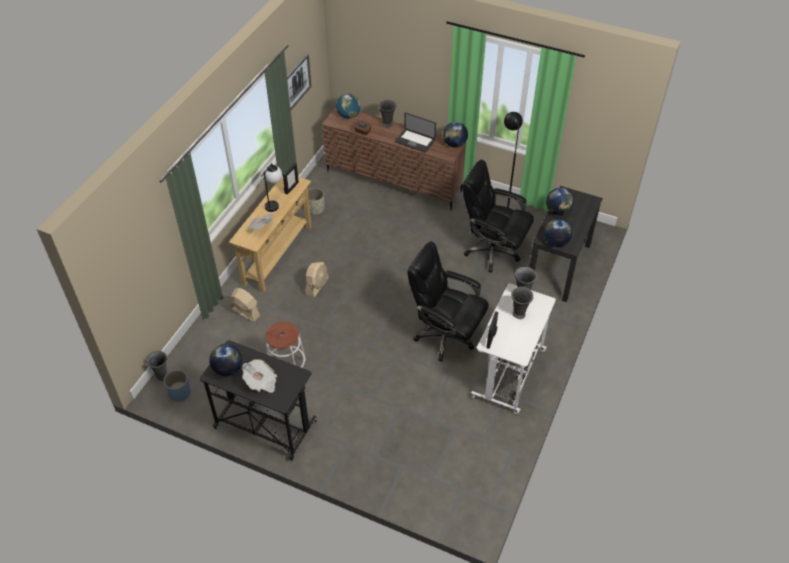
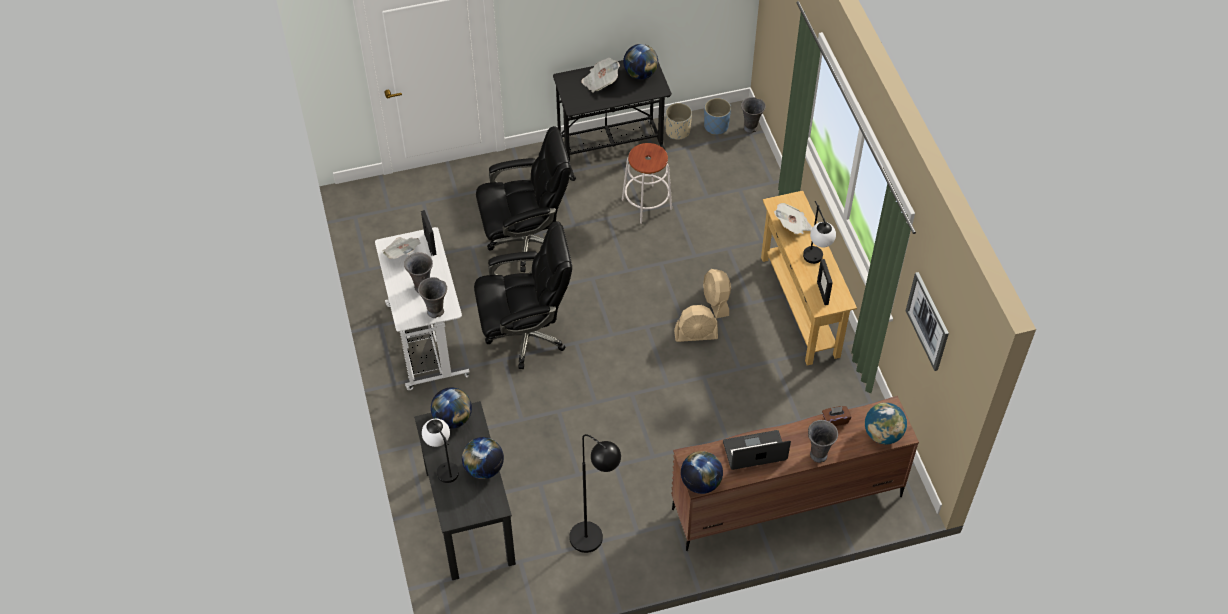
camera: 140 degrees right, 5 degrees up
beige fan [230,288,261,322] -> beige fan moved to [674,305,718,342]
beige planter [308,188,325,215] -> beige planter moved to [665,103,692,140]
black office chair [463,160,534,272] -> black office chair moved to [476,126,571,272]
none -> newspaper [382,237,421,259]
none -> table lamp [422,419,459,483]

